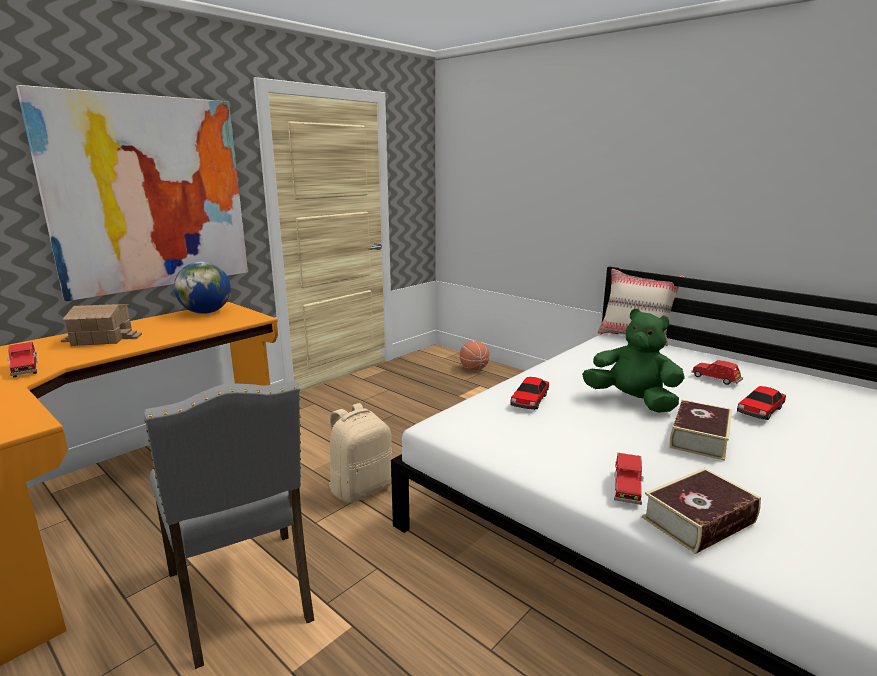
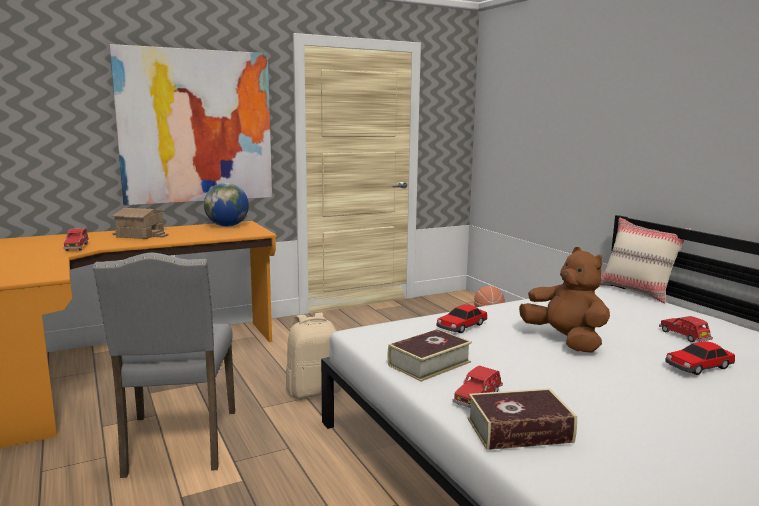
camera: 20 degrees right, 5 degrees down
green plush toy [582,309,685,413] -> brown plush toy [519,247,610,353]
book [670,400,732,461] -> book moved to [388,329,472,382]

